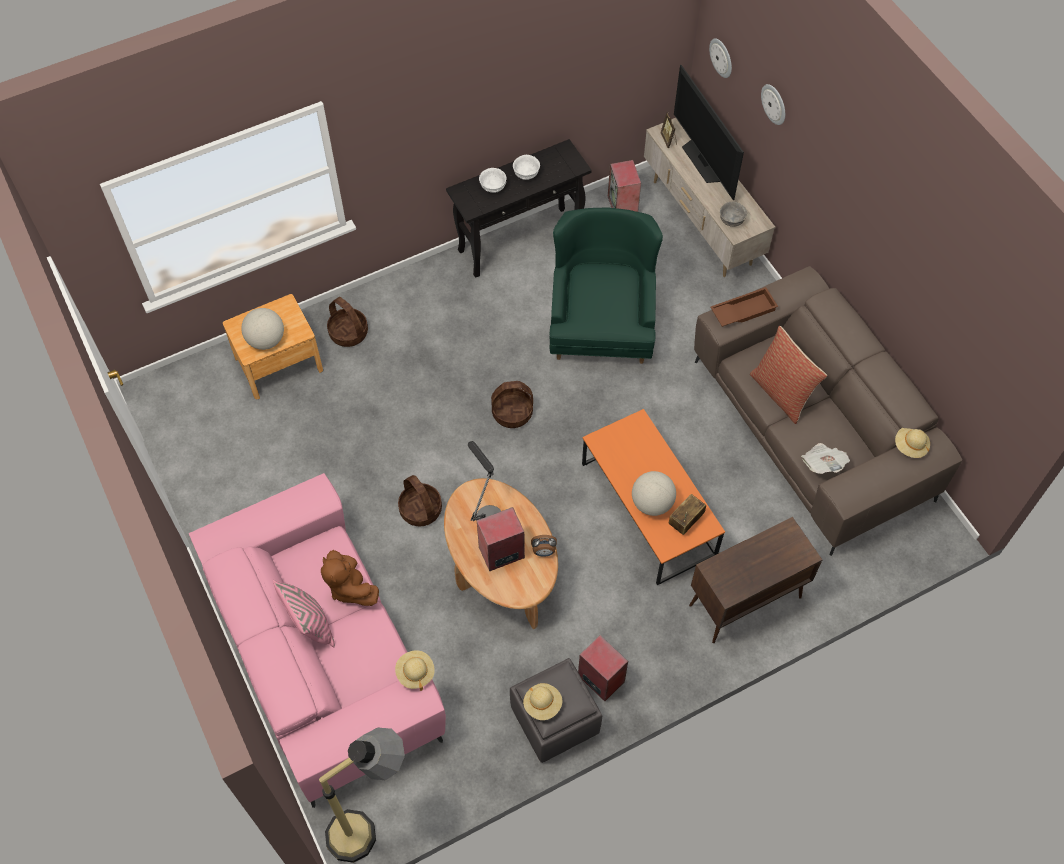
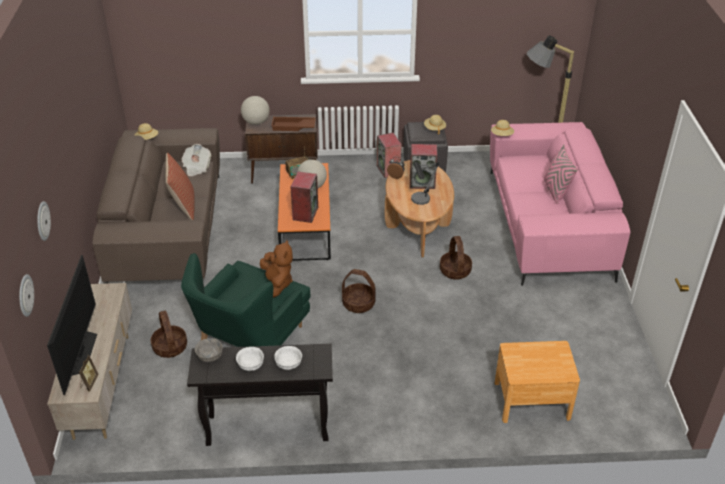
camera: 155 degrees left, 20 degrees down
globe [241,308,284,350] -> globe moved to [241,96,270,125]
brown plush toy [321,550,379,606] -> brown plush toy moved to [260,240,293,298]
basket [327,297,368,347] -> basket moved to [151,311,187,358]
speaker [608,160,641,212] -> speaker moved to [291,172,318,223]
brown tray [711,287,778,327] -> brown tray moved to [271,117,316,131]
grey bowl [720,202,747,227] -> grey bowl moved to [195,338,223,362]

